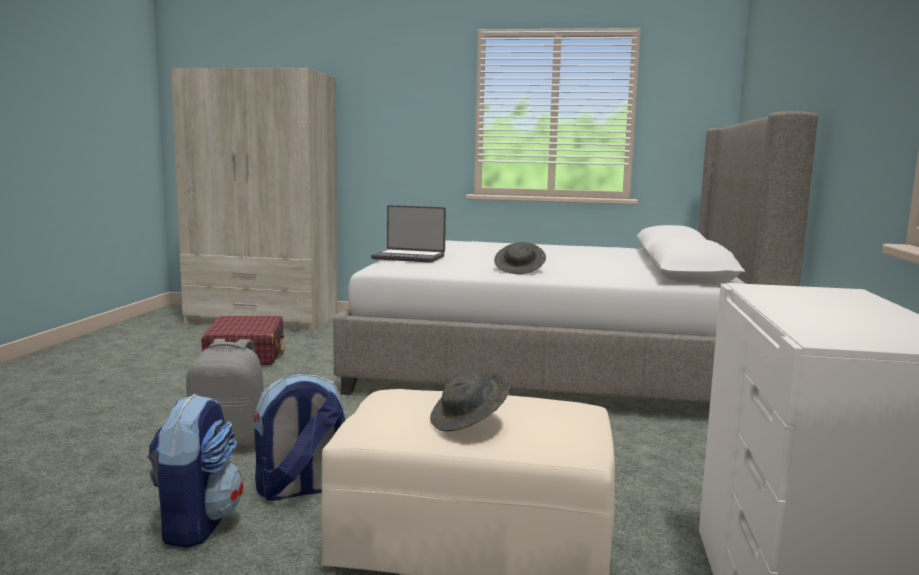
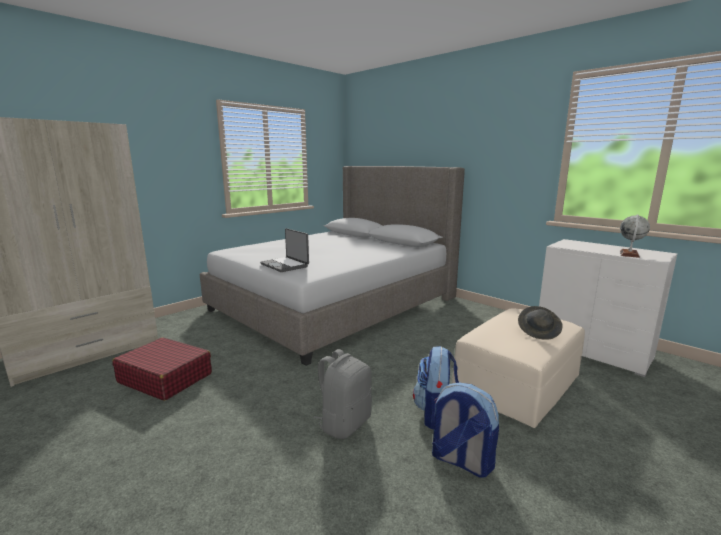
camera: 55 degrees left, 5 degrees up
laptop [371,205,446,263] -> laptop turned 90 degrees clockwise [260,228,309,272]
grey hat [494,242,546,274] -> none
none -> globe [620,215,650,258]

